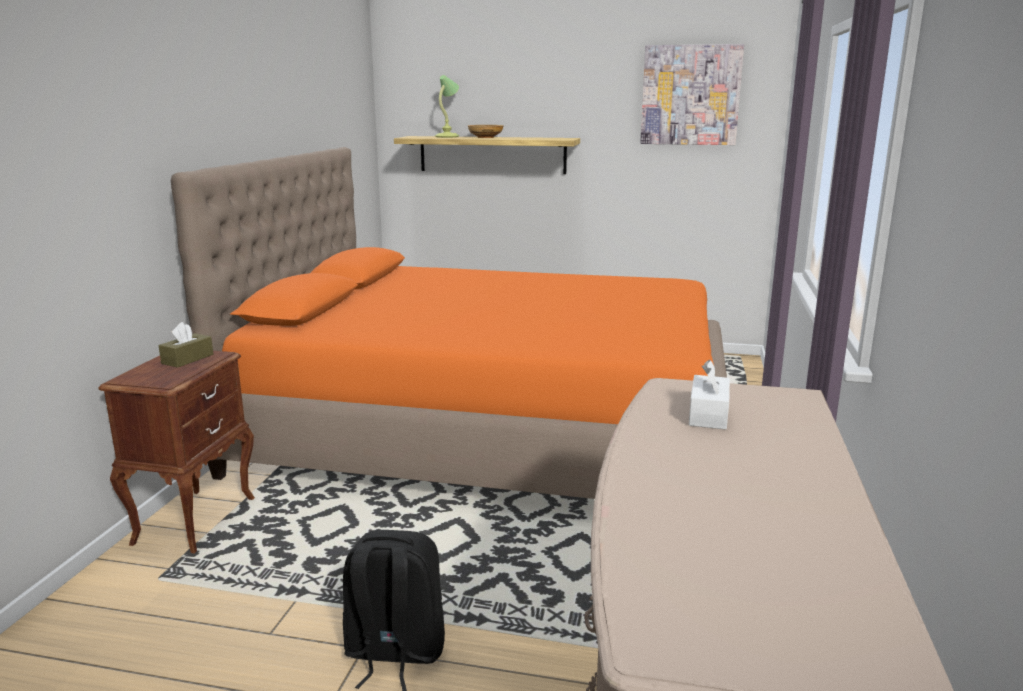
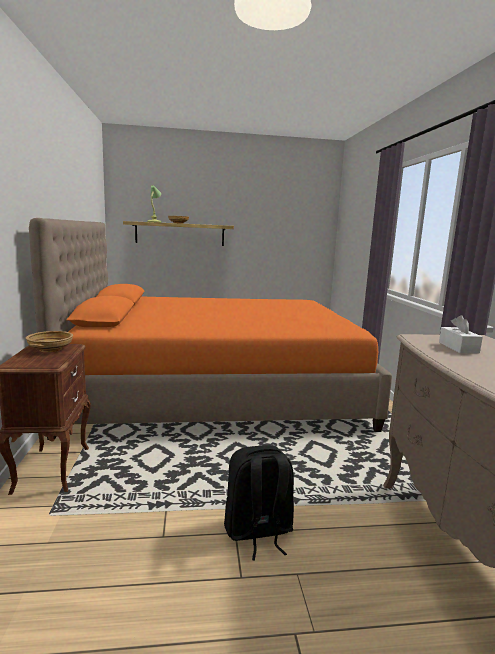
camera: 20 degrees left, 5 degrees down
brown tissue box [159,322,213,368] -> beige bowl [26,331,73,352]
picture [640,44,744,145] -> none

